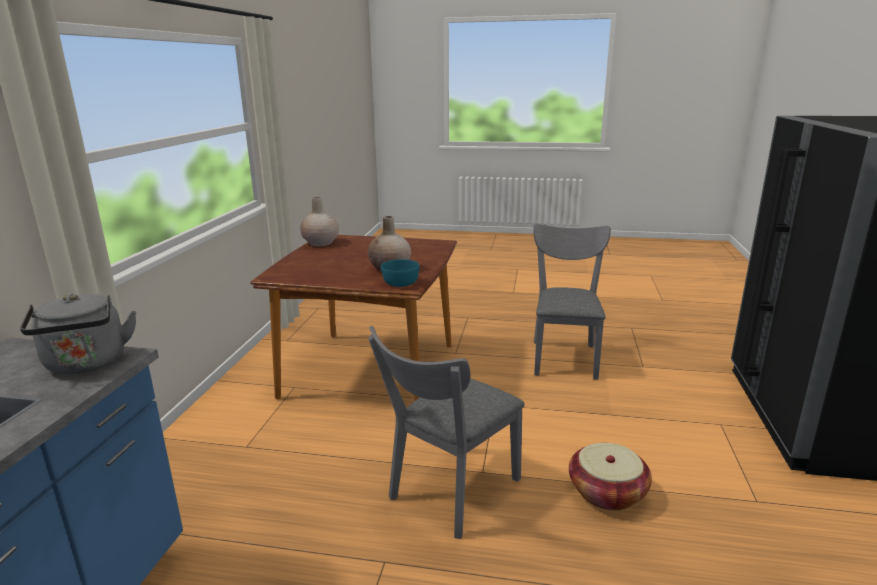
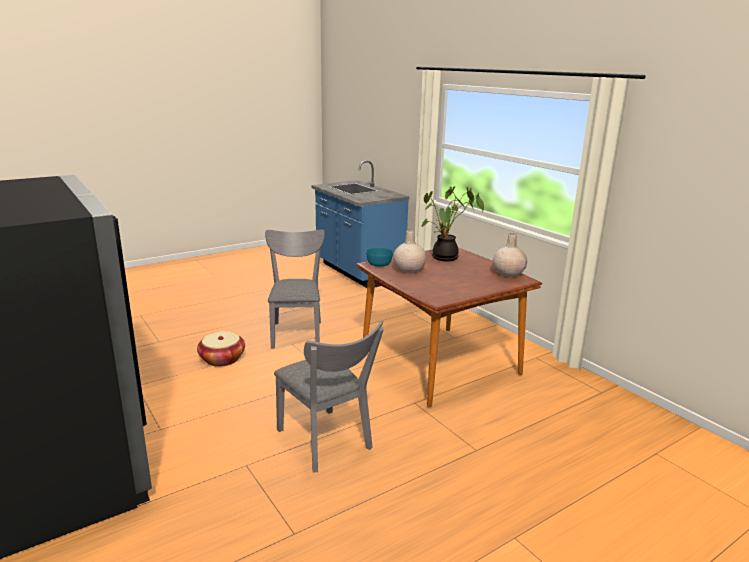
camera: 135 degrees right, 0 degrees up
grey kettle [20,294,136,374] -> none
none -> potted plant [421,186,484,261]

